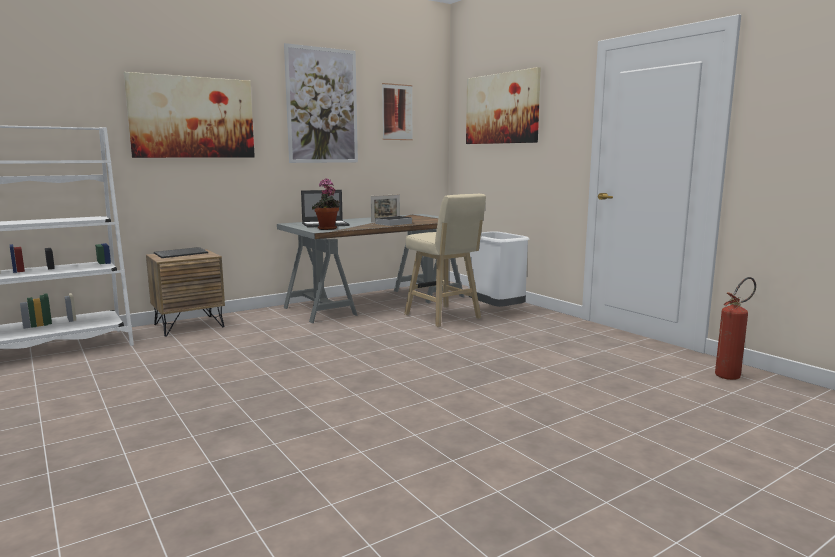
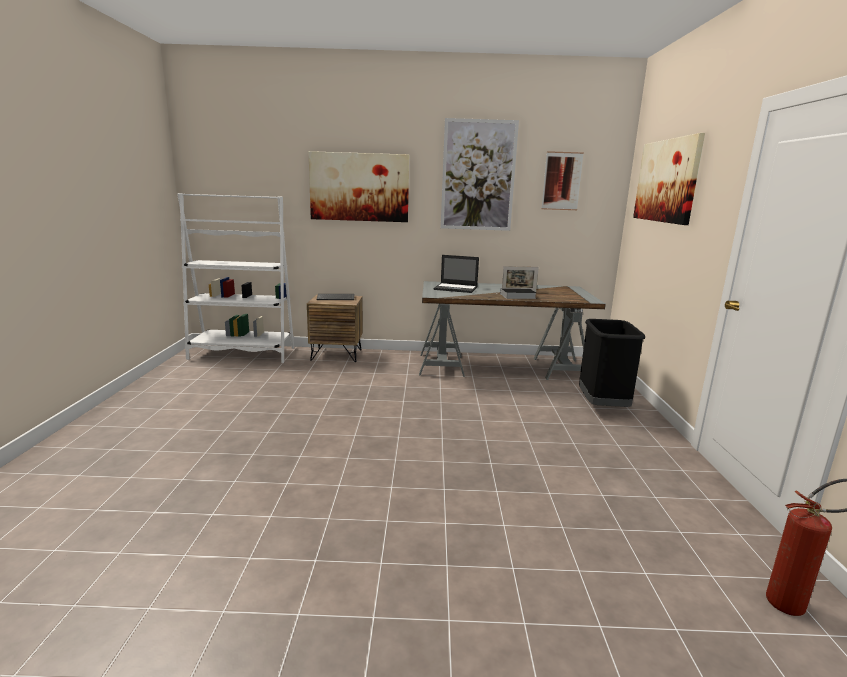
camera: 35 degrees right, 5 degrees up
potted plant [312,178,340,230] -> none
beige stool [404,194,486,327] -> none
white trash can [468,231,530,307] -> black trash can [579,319,645,407]

